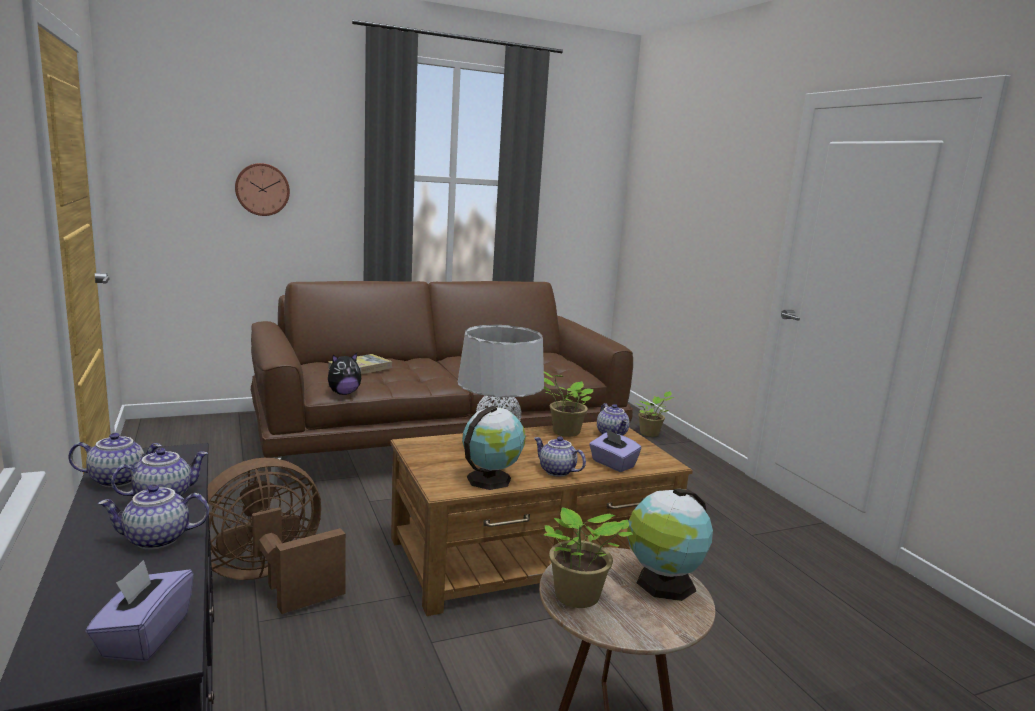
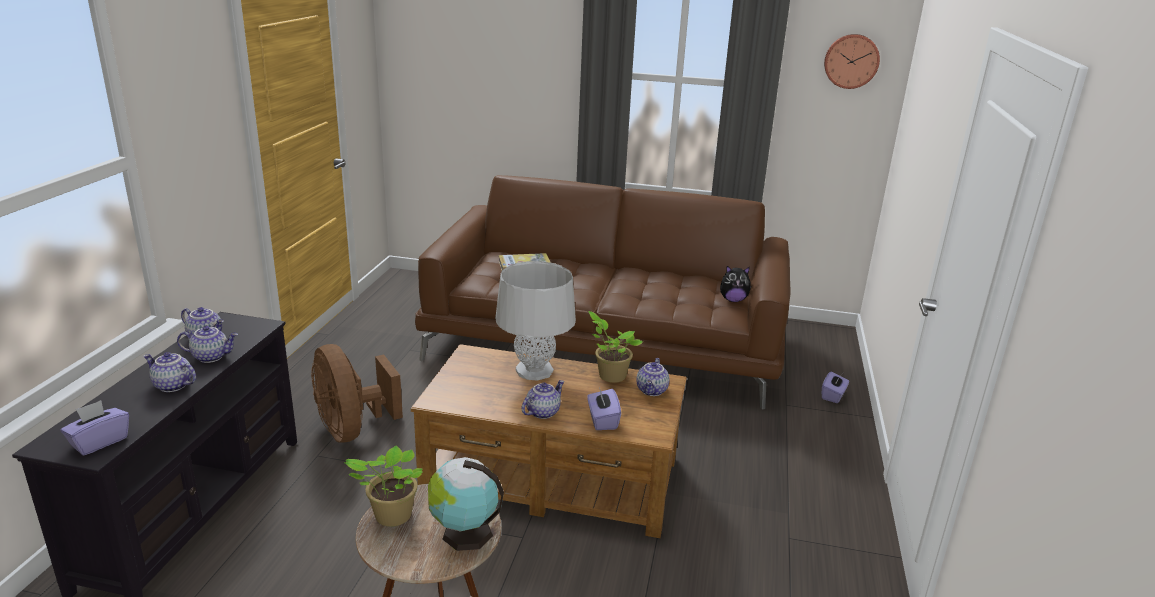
camera: 35 degrees right, 10 degrees up
brown fan [208,458,346,614] -> brown fan turned 120 degrees counterclockwise [311,344,403,443]
wall clock [235,163,290,216] -> wall clock moved to [824,34,880,89]
plush toy [328,353,361,395] -> plush toy moved to [720,266,751,302]
globe [462,406,526,490] -> none
teapot [534,436,586,477] -> teapot turned 60 degrees clockwise [522,380,565,419]
potted plant [635,391,674,437] -> purple tissue box [822,371,849,403]

